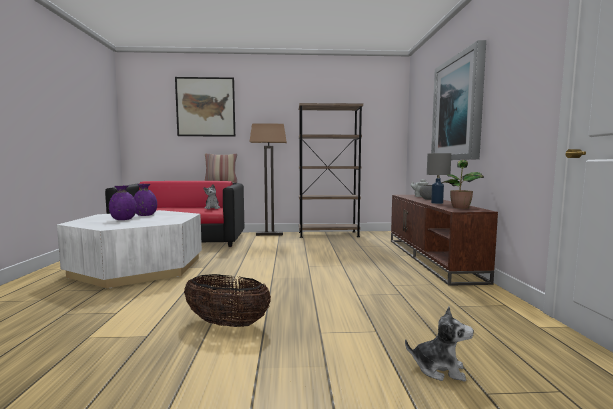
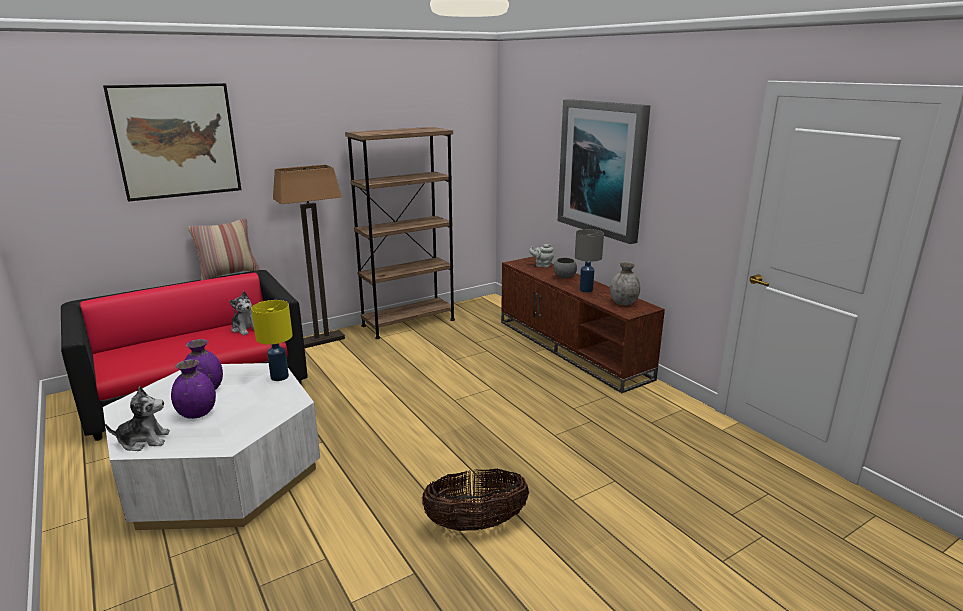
camera: 30 degrees left, 15 degrees up
plush toy [405,307,474,381] -> plush toy moved to [105,386,170,451]
potted plant [442,160,484,209] -> grey vase [610,262,640,305]
none -> yellow table lamp [251,300,293,381]

